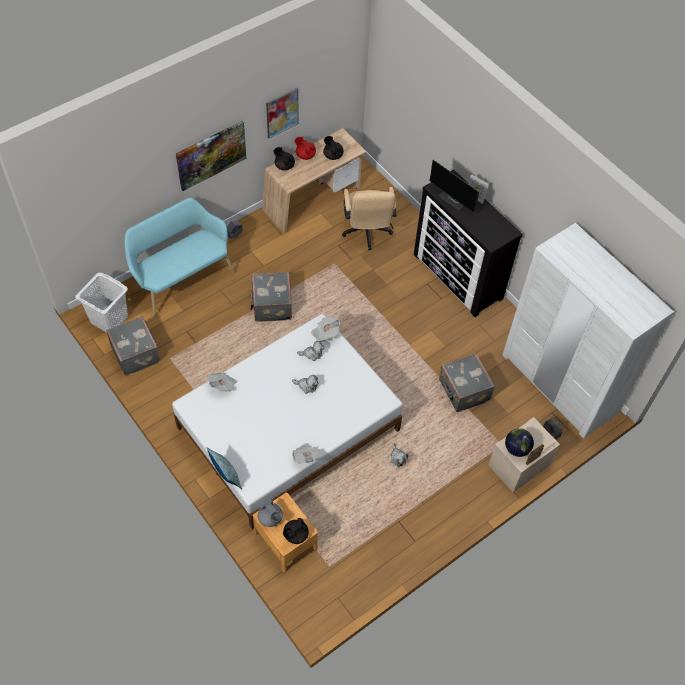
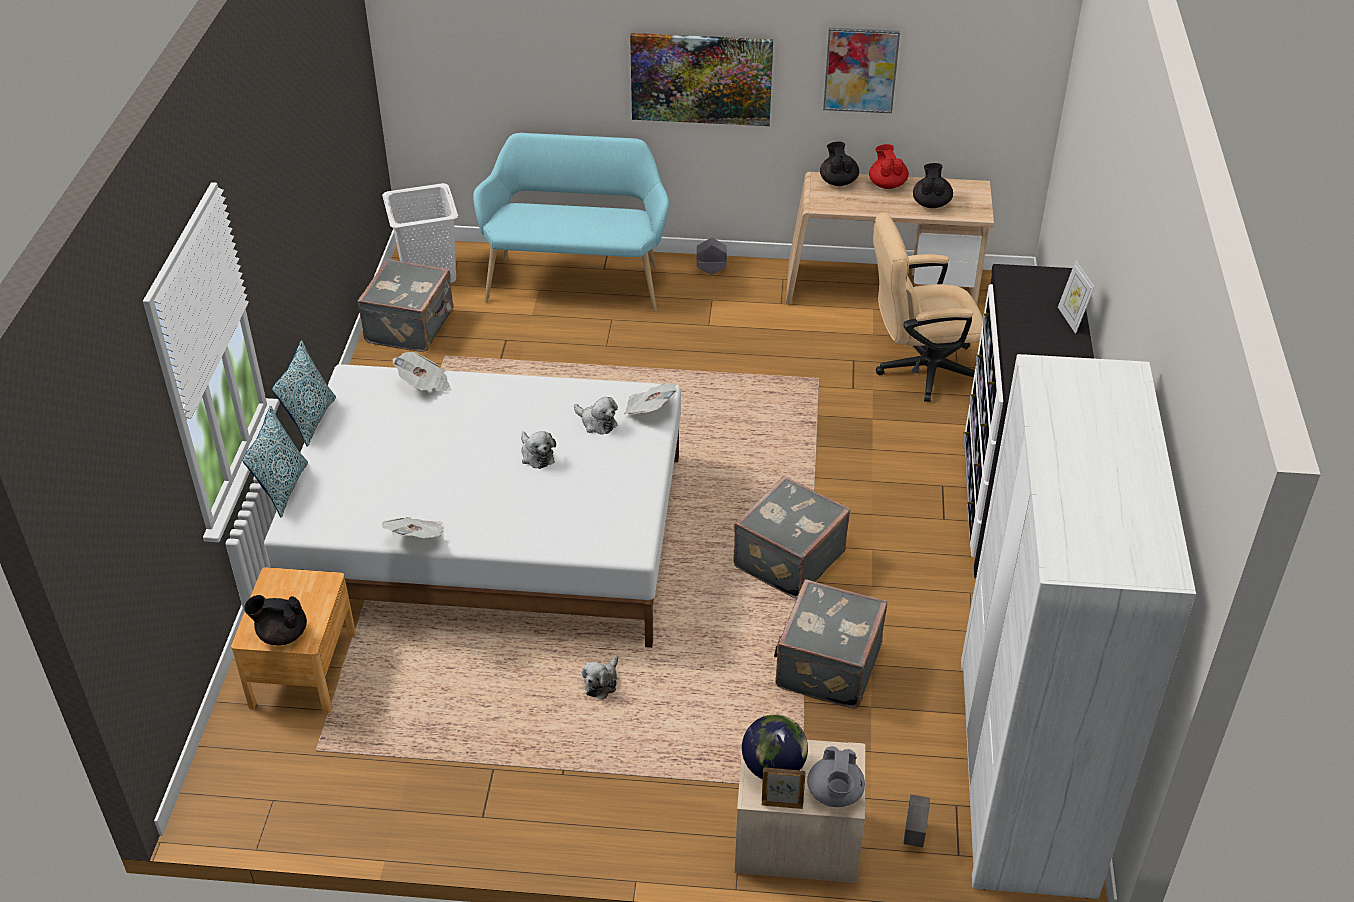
camera: 45 degrees right, 15 degrees down
grey suitcase [250,272,292,322] -> grey suitcase moved to [733,476,851,599]
grey teapot [258,500,283,527] -> grey teapot moved to [807,746,865,807]
beige office chair [342,187,397,250] -> beige office chair turned 45 degrees clockwise [873,213,983,402]
monitor [429,160,479,213] -> none
none -> pillow [272,340,336,447]

